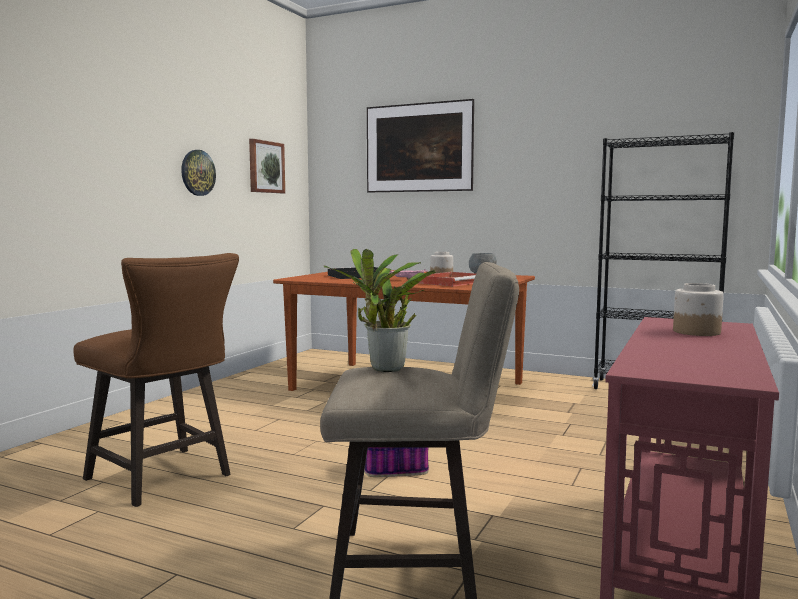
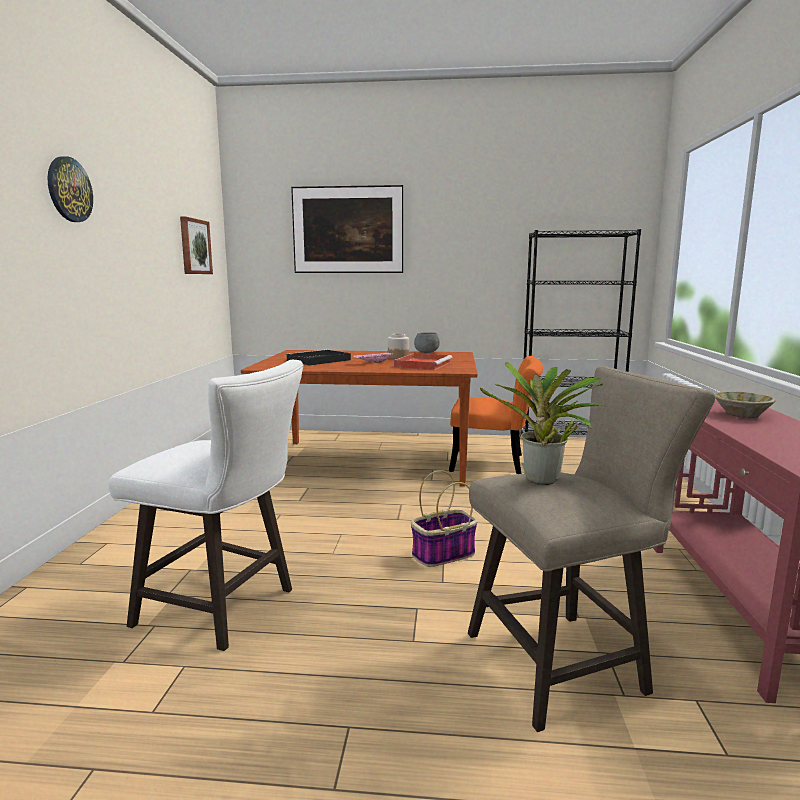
camera: 20 degrees left, 5 degrees up
brown stool [73,253,239,507] -> white stool [108,360,303,651]
wall clock [181,150,216,196] -> wall clock moved to [47,156,93,222]
jar [673,283,724,336] -> beige bowl [715,391,776,418]
none -> orange chair [449,356,543,474]

